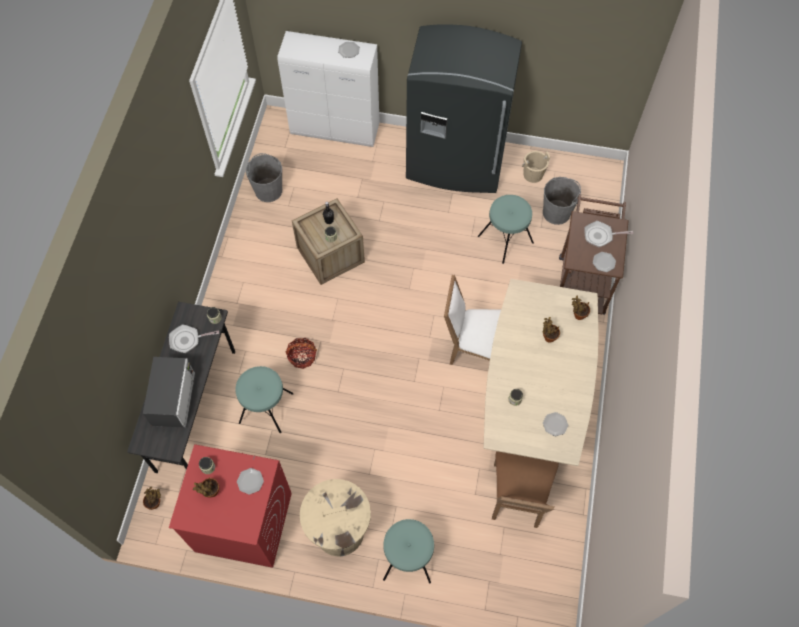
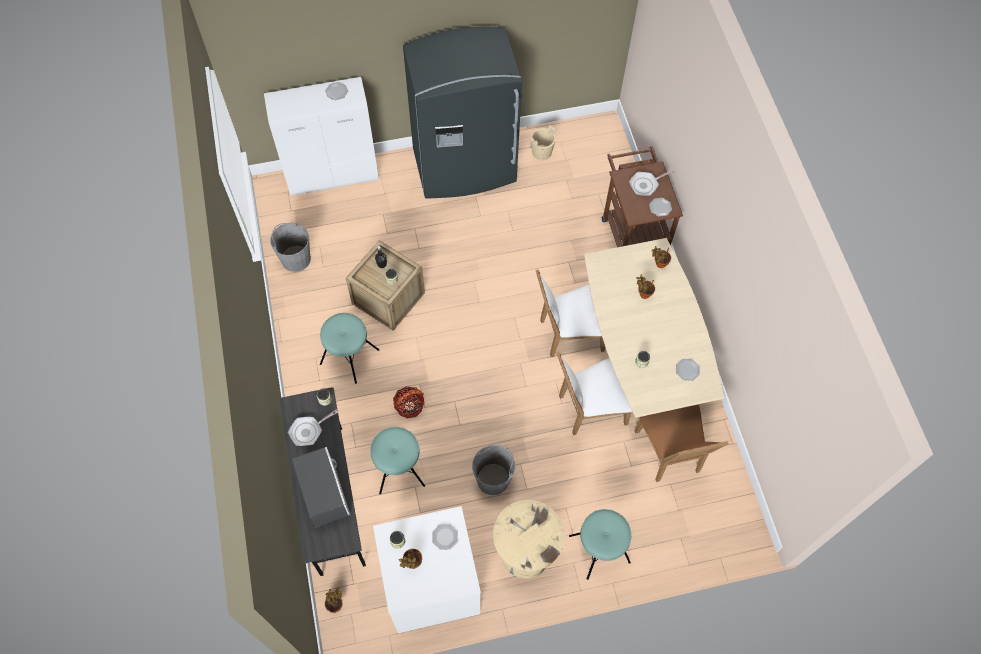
camera: 25 degrees left, 0 degrees up
red washing machine [169,444,292,568] -> white washing machine [373,506,481,633]
turquoise stool [478,195,534,264] -> turquoise stool moved to [320,313,379,384]
grey bucket [543,177,581,225] -> grey bucket moved to [472,445,515,495]
none -> white chair [556,351,632,435]

